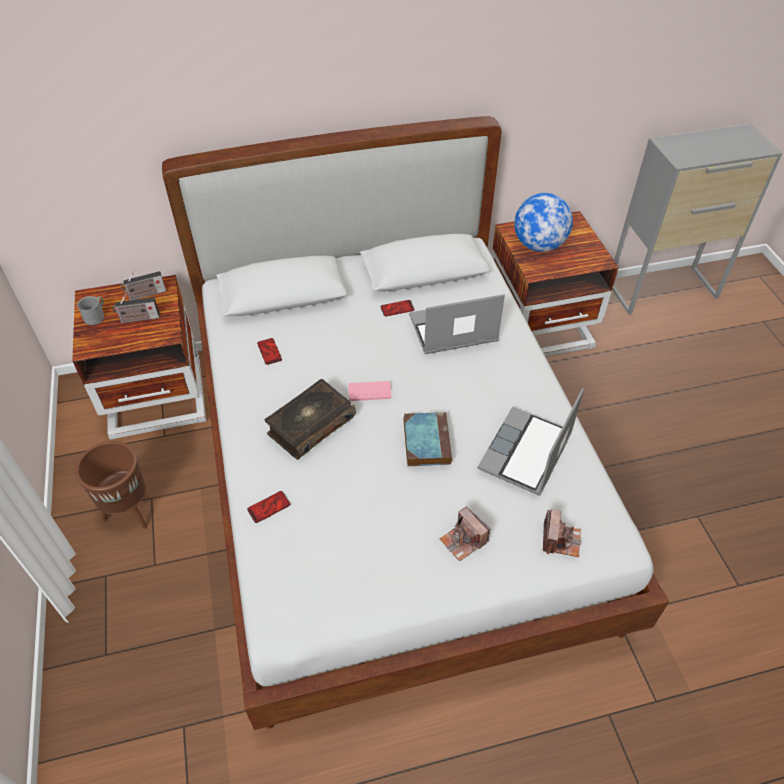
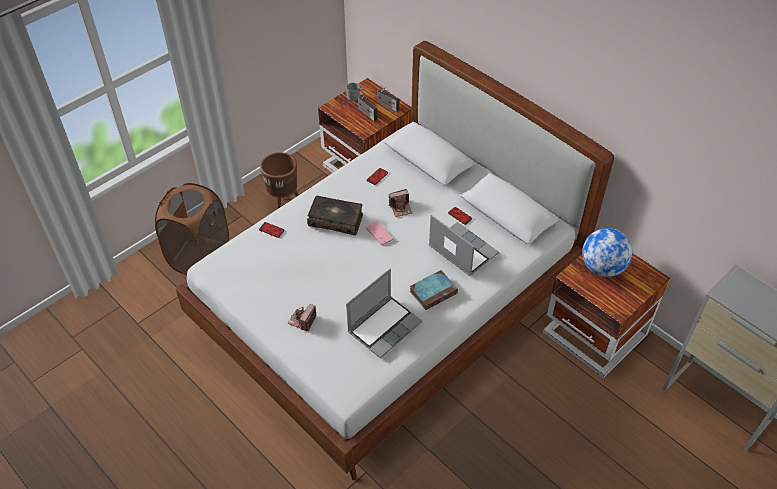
camera: 60 degrees right, 0 degrees up
book [403,412,452,466] -> book moved to [410,270,458,310]
laptop [477,388,584,496] -> laptop turned 135 degrees clockwise [346,268,422,359]
camera [543,509,581,557] -> camera moved to [389,189,412,217]
none -> brown laundry basket [155,183,229,275]

